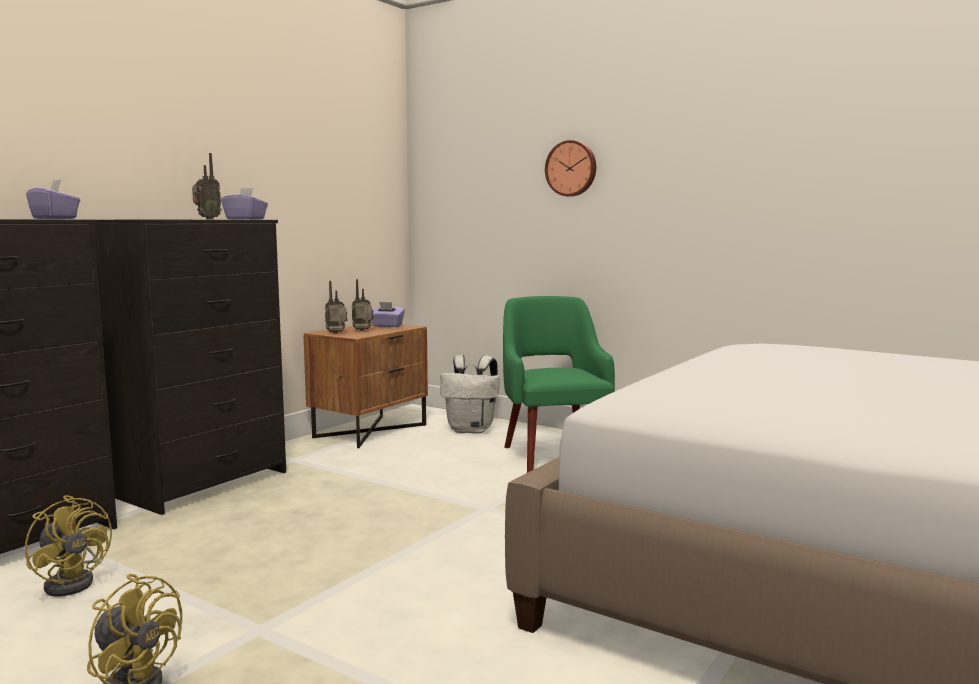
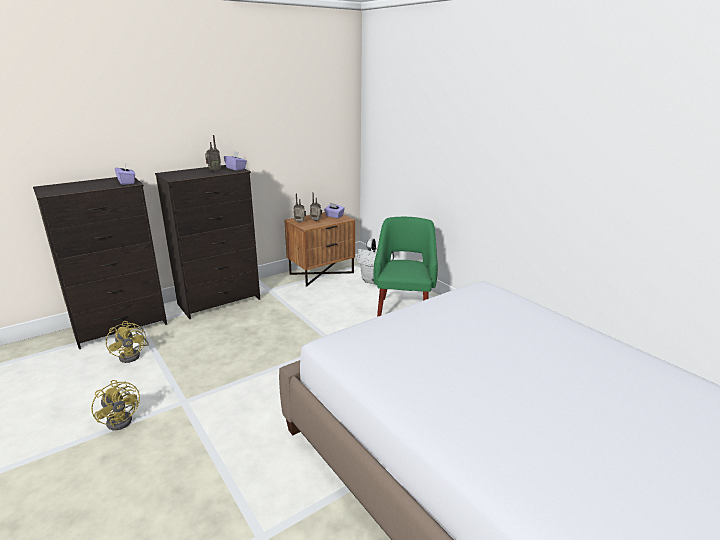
camera: 20 degrees right, 15 degrees up
wall clock [545,140,596,197] -> none

